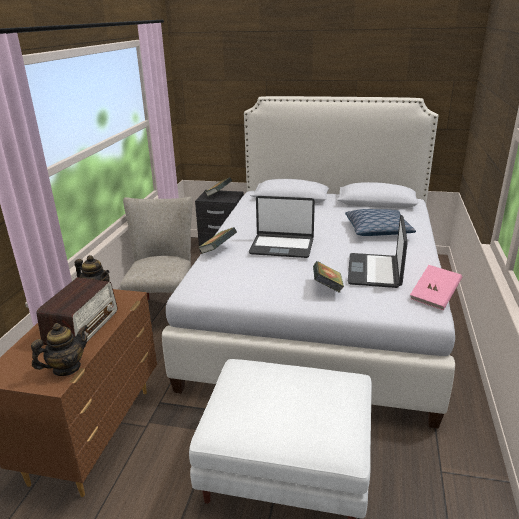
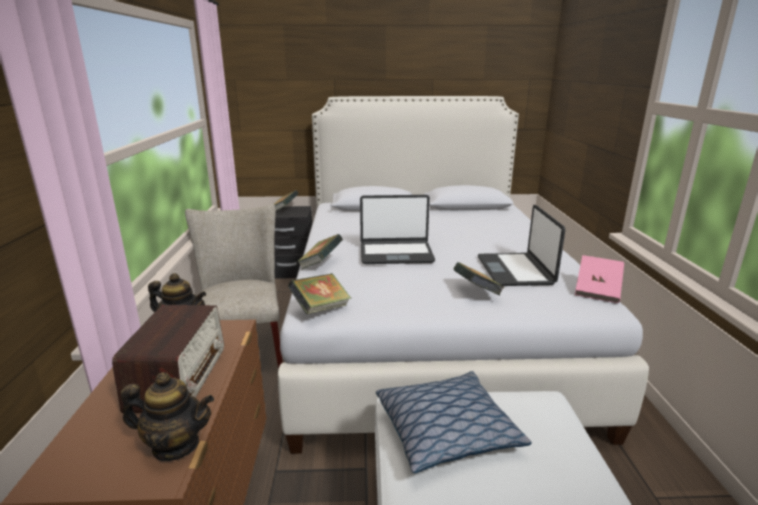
camera: 15 degrees left, 5 degrees down
teapot [31,323,88,376] -> teapot turned 60 degrees clockwise [121,372,214,461]
pillow [345,209,416,236] -> pillow moved to [376,371,532,473]
none -> book [288,273,351,314]

